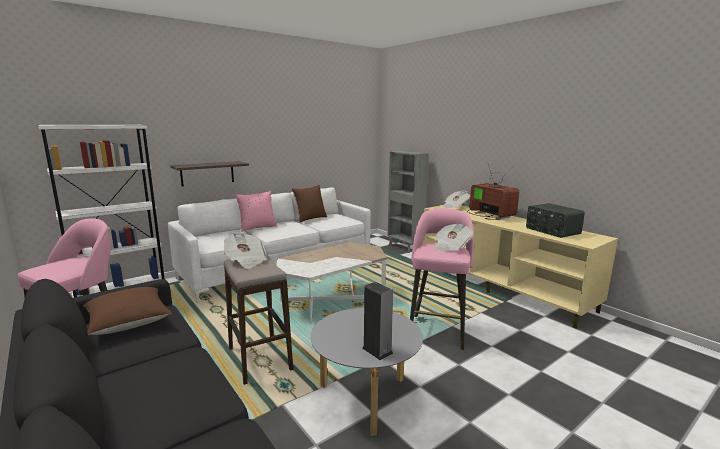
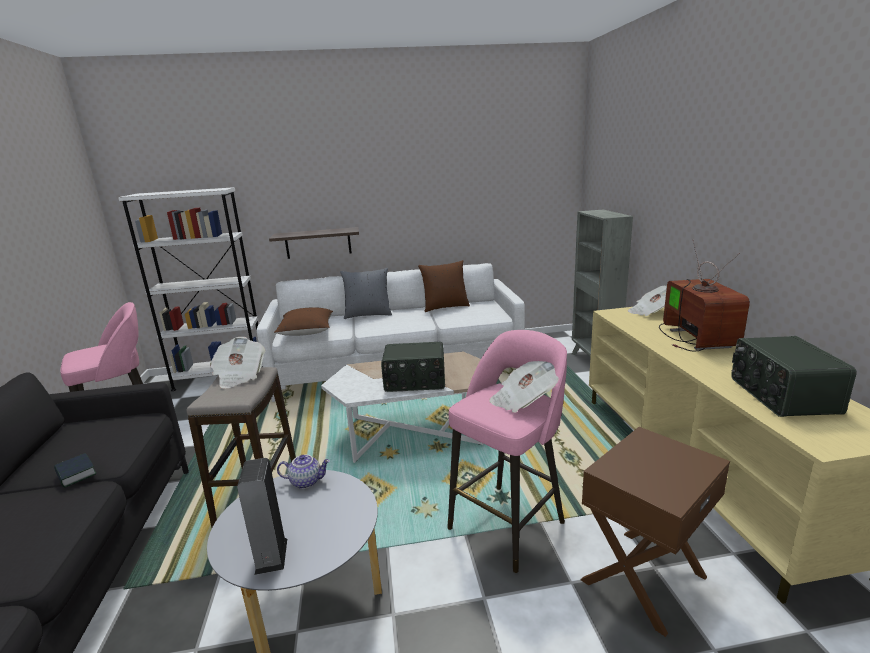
camera: 30 degrees right, 5 degrees up
brown pillow [83,287,172,335] -> brown pillow moved to [274,307,333,336]
pink pillow [235,191,277,232] -> grey pillow [340,268,392,319]
none -> book [54,453,97,488]
none -> teapot [277,455,330,489]
none -> radio [381,342,445,392]
none -> brown side table [580,427,730,637]

